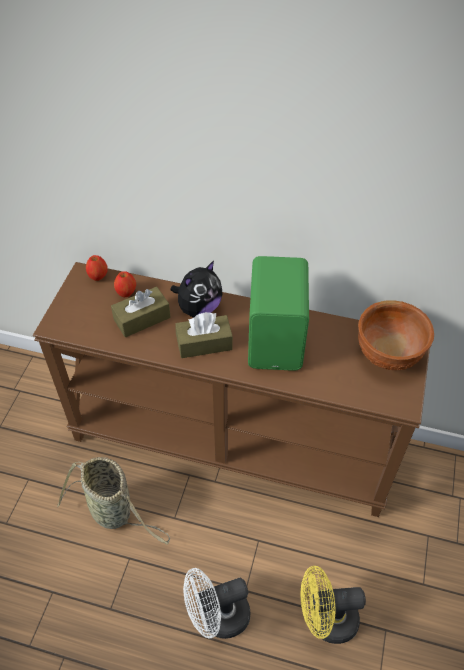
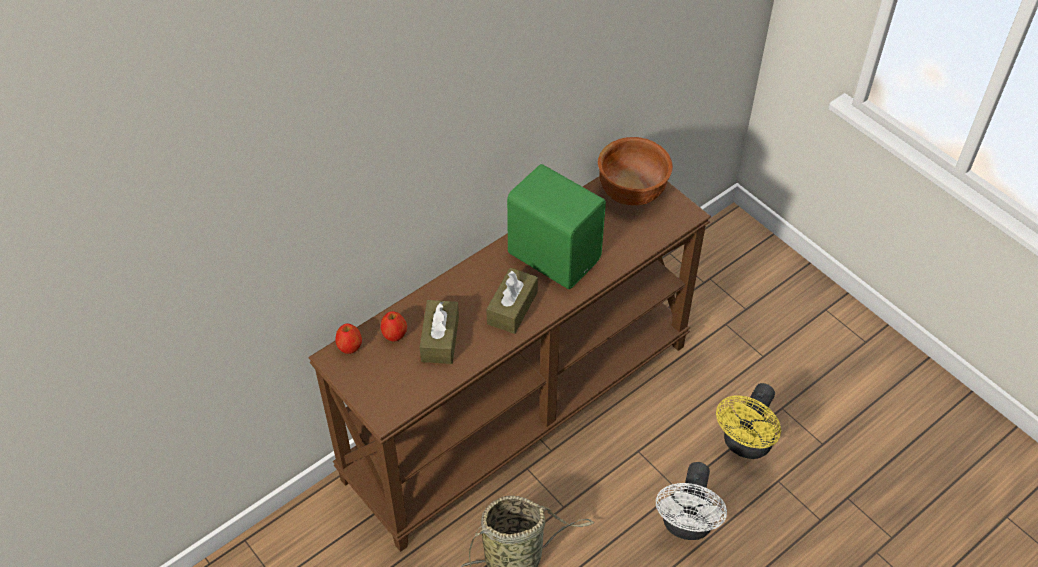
camera: 55 degrees left, 0 degrees up
plush toy [171,261,222,317] -> none

